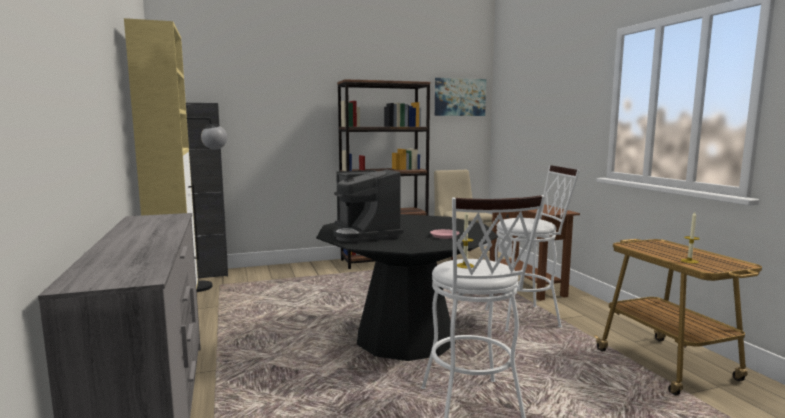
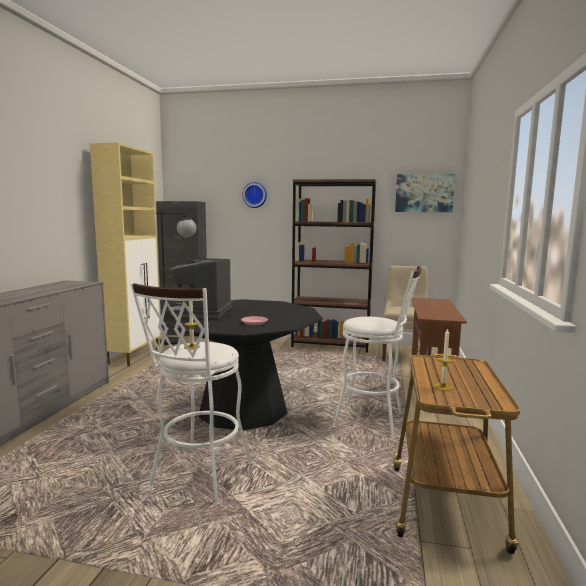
camera: 30 degrees right, 0 degrees up
none -> wall clock [243,182,267,208]

